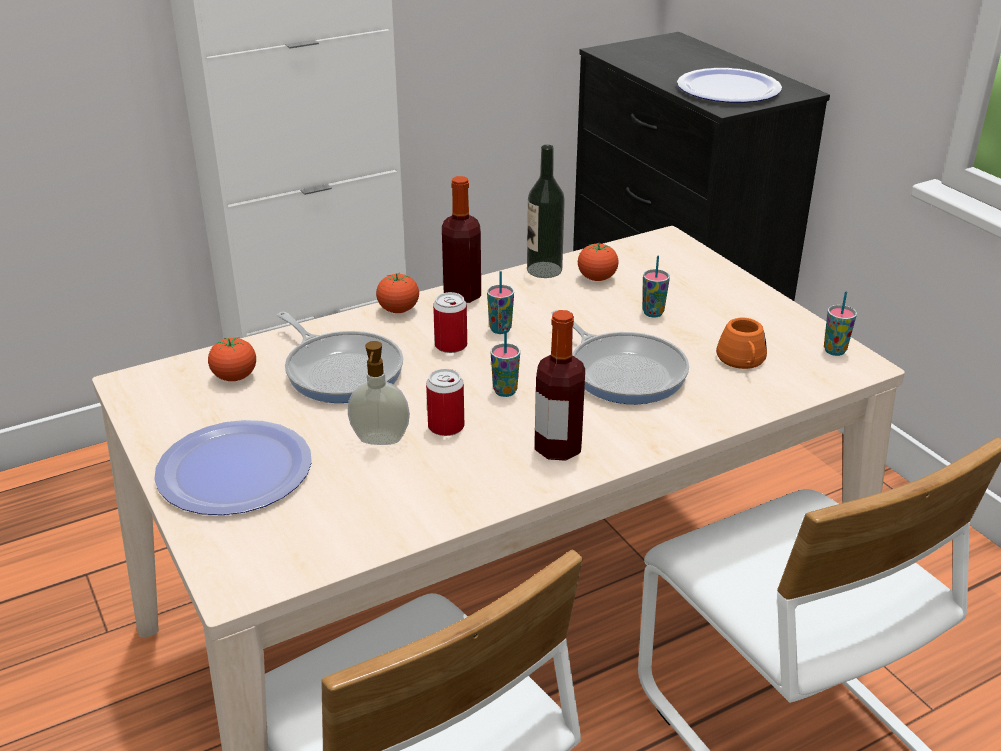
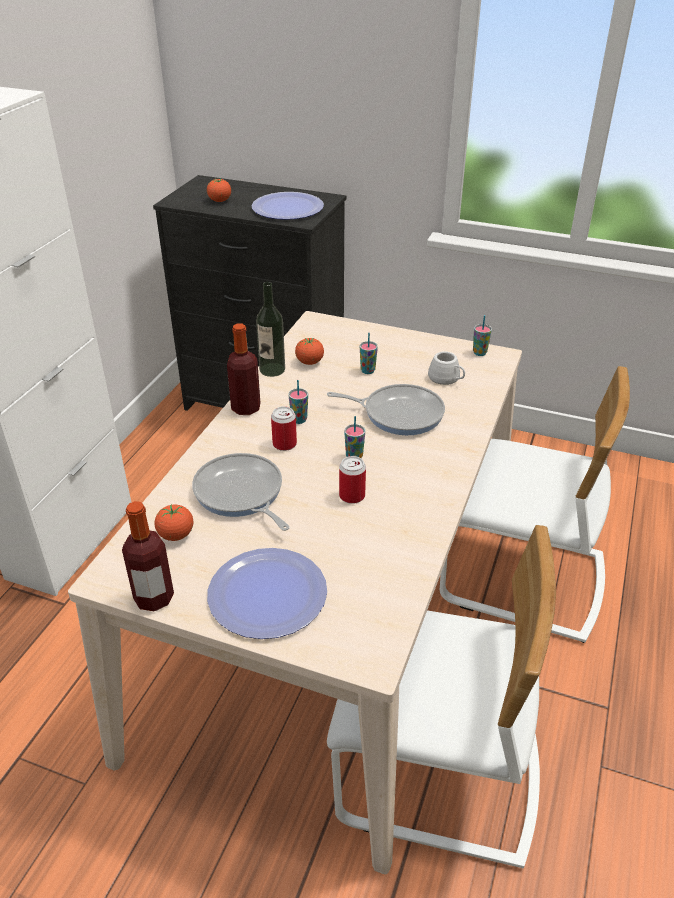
camera: 40 degrees left, 5 degrees up
frying pan [277,312,403,403] -> frying pan turned 135 degrees counterclockwise [192,453,289,531]
soap dispenser [348,341,410,445] -> none
tomato [376,273,419,313] -> tomato moved to [207,179,231,202]
bottle [535,310,585,461] -> bottle moved to [122,501,174,612]
orange mug [716,318,767,369] -> white mug [428,351,465,385]

